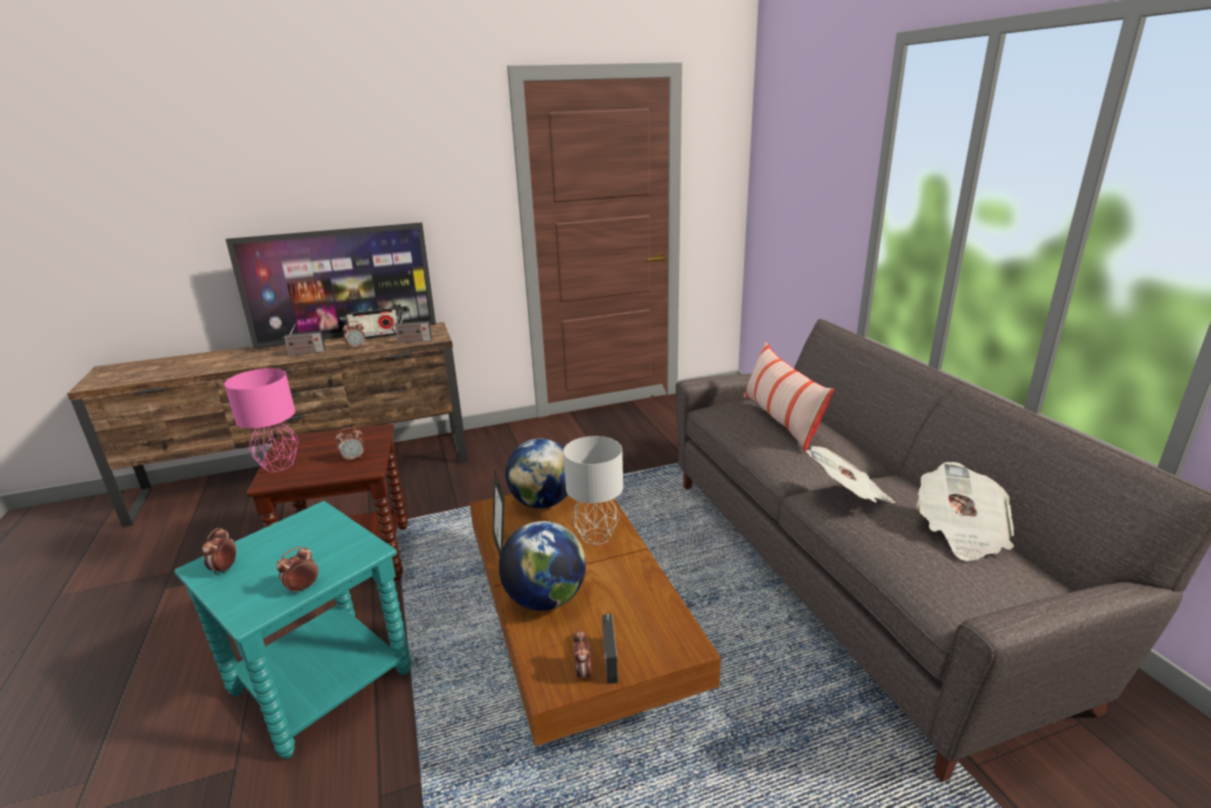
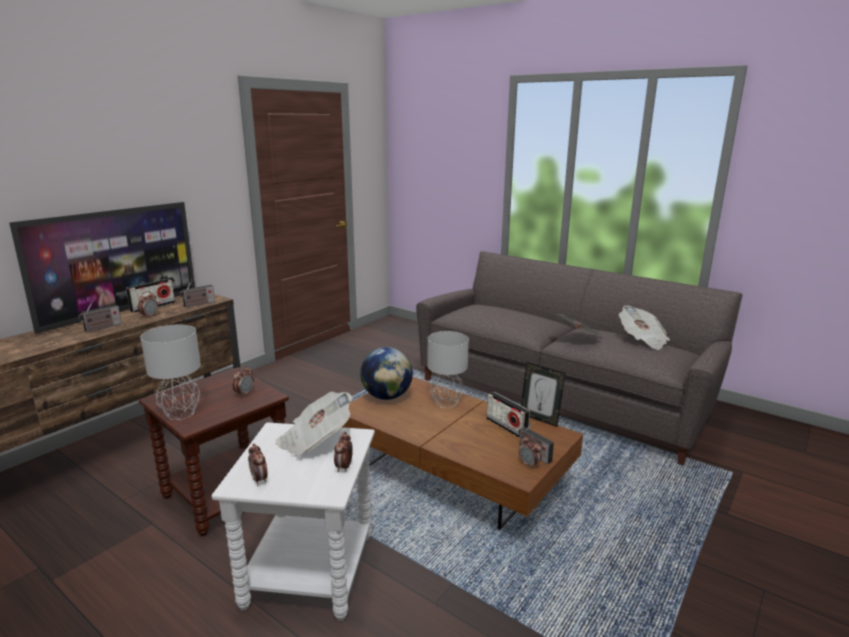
camera: 35 degrees left, 5 degrees down
turquoise side table [175,501,411,759] -> white side table [212,422,375,621]
pink table lamp [224,368,299,472] -> grey table lamp [140,325,201,420]
picture frame [493,469,504,557] -> picture frame moved to [521,362,565,427]
globe [499,521,586,611] -> none
pillow [743,342,834,452] -> none
none -> newspaper [276,392,353,457]
none -> radio [487,392,530,438]

